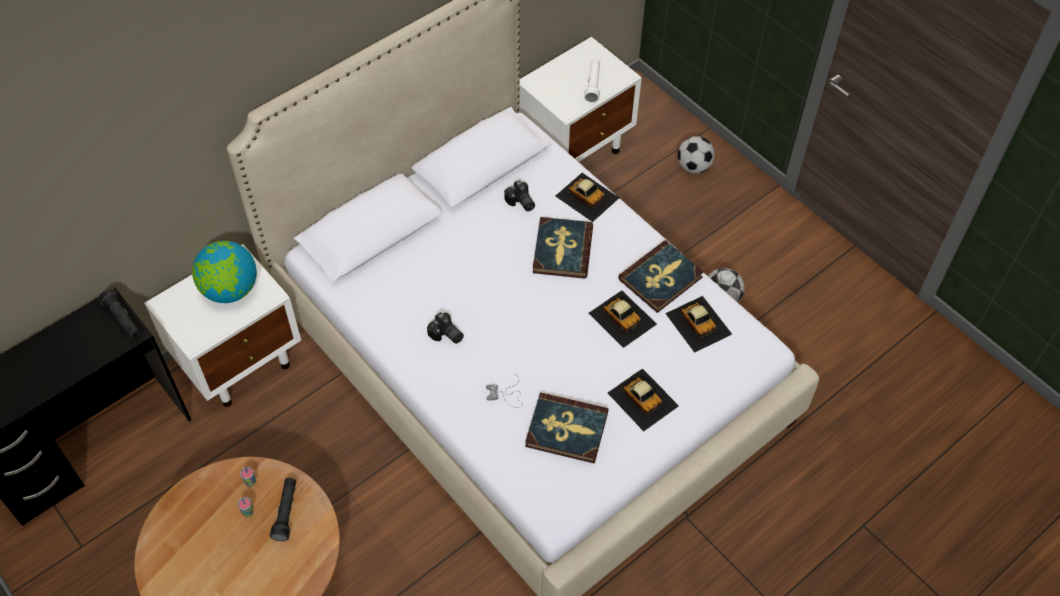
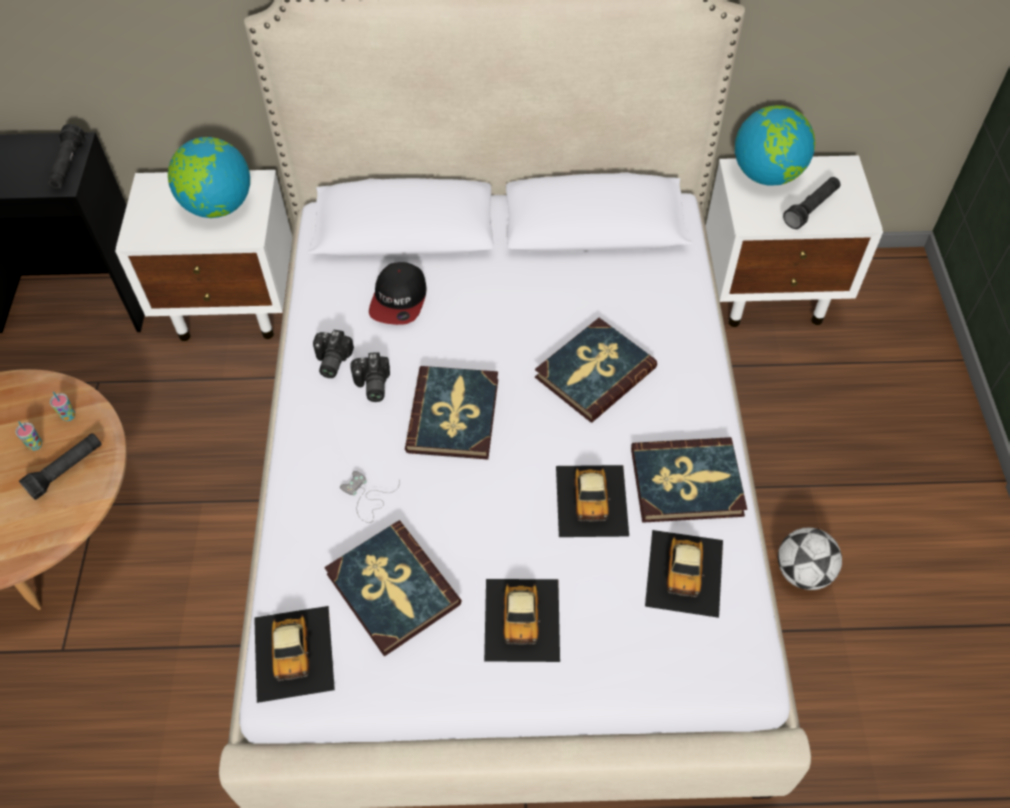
camera: 40 degrees right, 0 degrees up
camera [504,180,535,211] -> camera moved to [313,330,354,378]
toy car [556,173,619,222] -> toy car moved to [254,606,335,703]
white flashlight [584,58,600,103] -> black flashlight [783,177,840,229]
football [678,136,715,173] -> none
none -> cap [369,262,426,325]
none -> book [405,366,498,460]
none -> globe [735,105,815,186]

